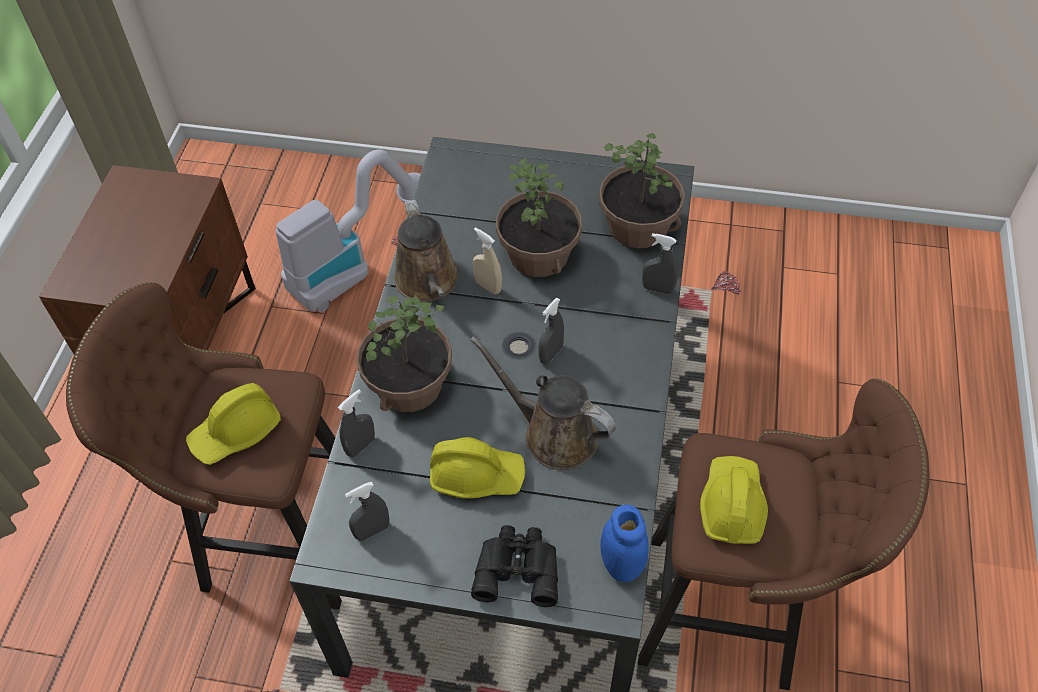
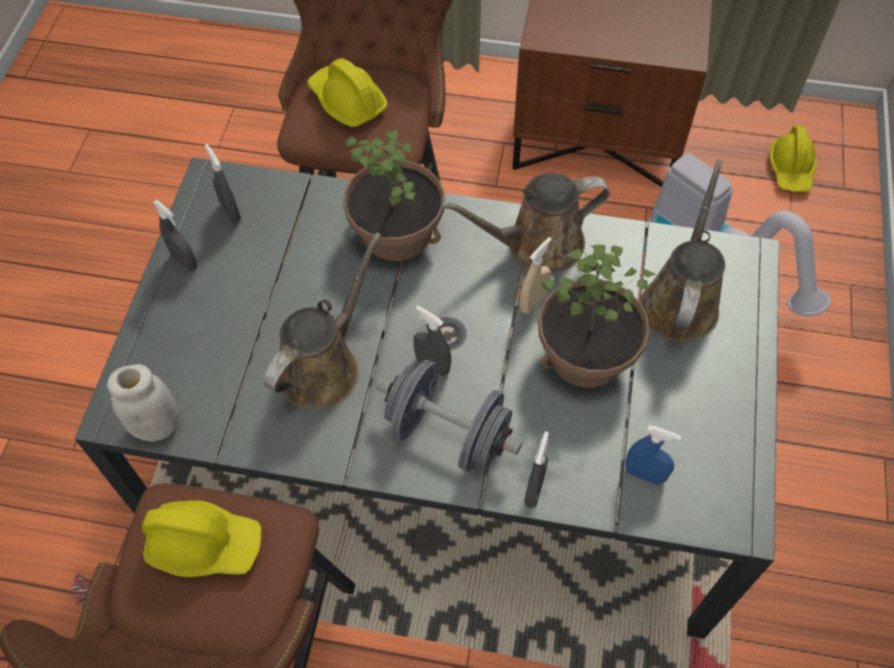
camera: 90 degrees right, 5 degrees up
grey spray bottle [338,389,375,457] -> grey spray bottle moved to [153,200,197,272]
yellow hard hat [430,437,525,499] -> yellow hard hat moved to [769,126,817,192]
black binoculars [471,525,558,607] -> none
potted plant [599,132,685,248] -> blue spray bottle [625,425,682,485]
blue jar [600,505,649,582] -> white jar [107,364,179,442]
none -> grey dumbbell [376,360,522,472]
none -> brown watering can [640,160,725,342]

